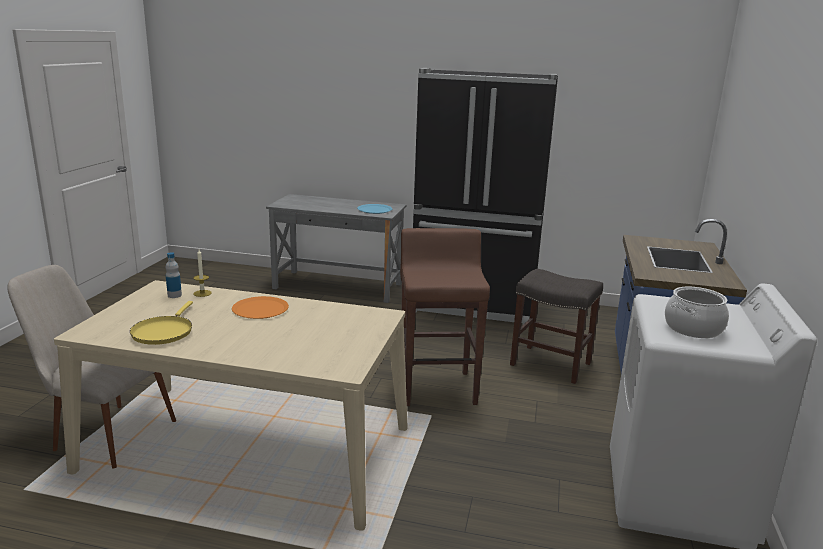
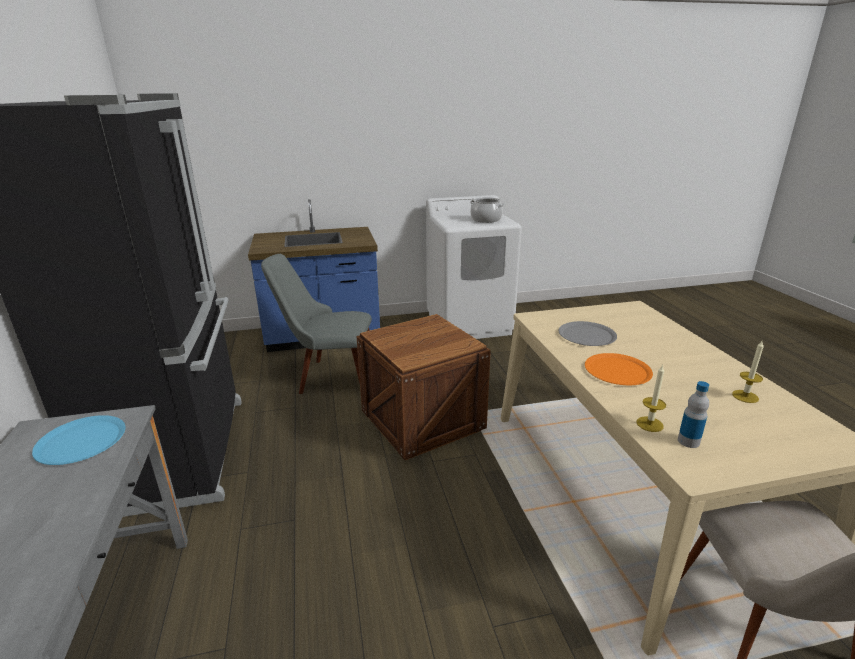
camera: 115 degrees left, 5 degrees up
yellow frying pan [130,301,193,345] -> candle [732,341,764,403]
brown stool [400,228,490,406] -> crate [356,314,491,460]
grey stool [510,269,603,384] -> grey chair [261,254,372,394]
none -> grey plate [559,321,617,346]

